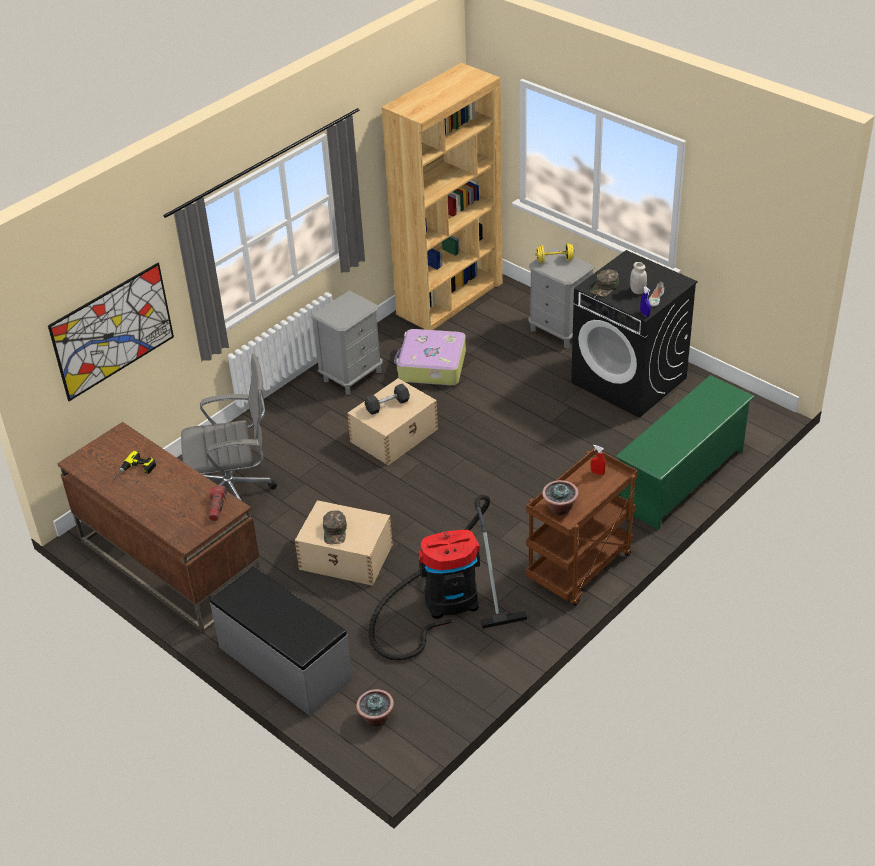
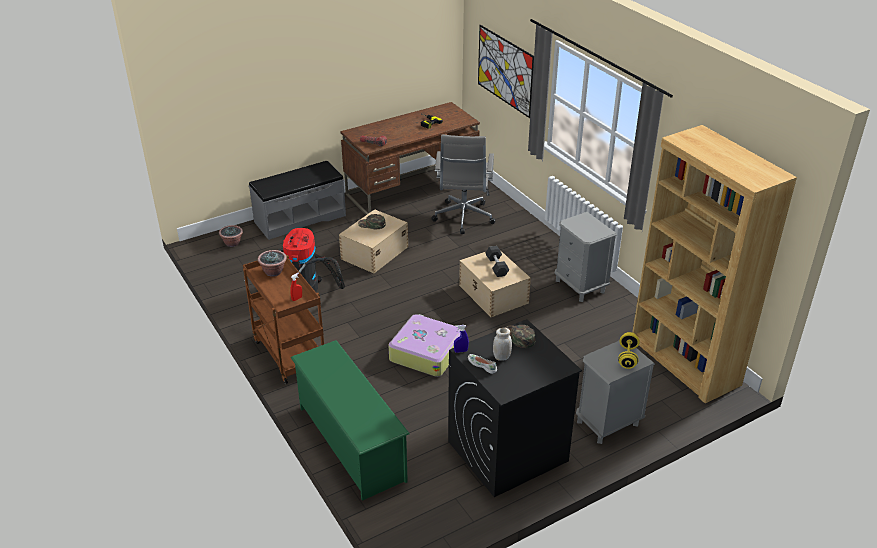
camera: 105 degrees right, 5 degrees down
suitcase [394,329,466,385] -> suitcase moved to [389,314,461,377]

